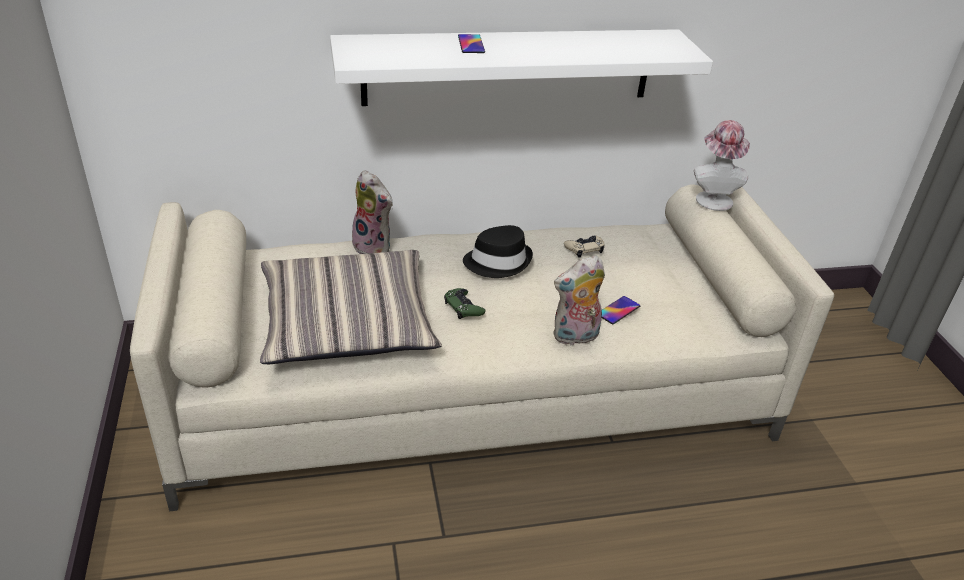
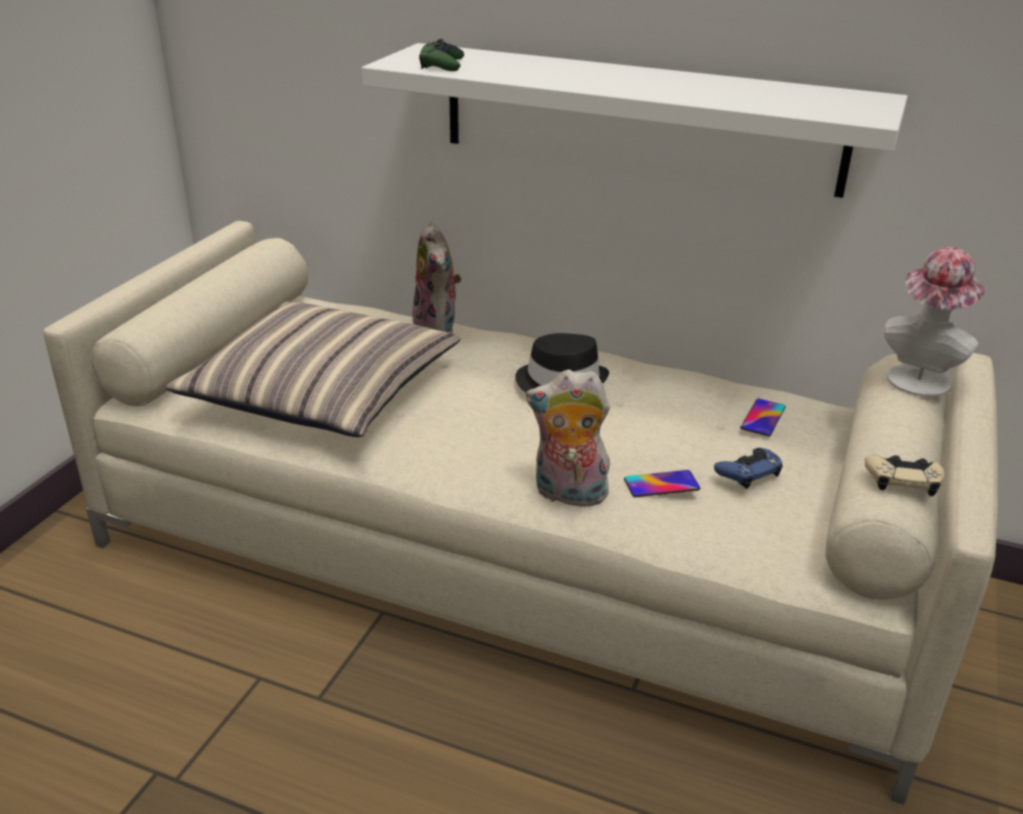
camera: 35 degrees right, 5 degrees down
green game controller [444,288,485,319] -> green game controller moved to [419,39,464,71]
phone [458,34,485,53] -> phone moved to [740,399,786,436]
beige game controller [564,235,604,258] -> beige game controller moved to [865,455,944,496]
none -> blue game controller [714,448,783,489]

